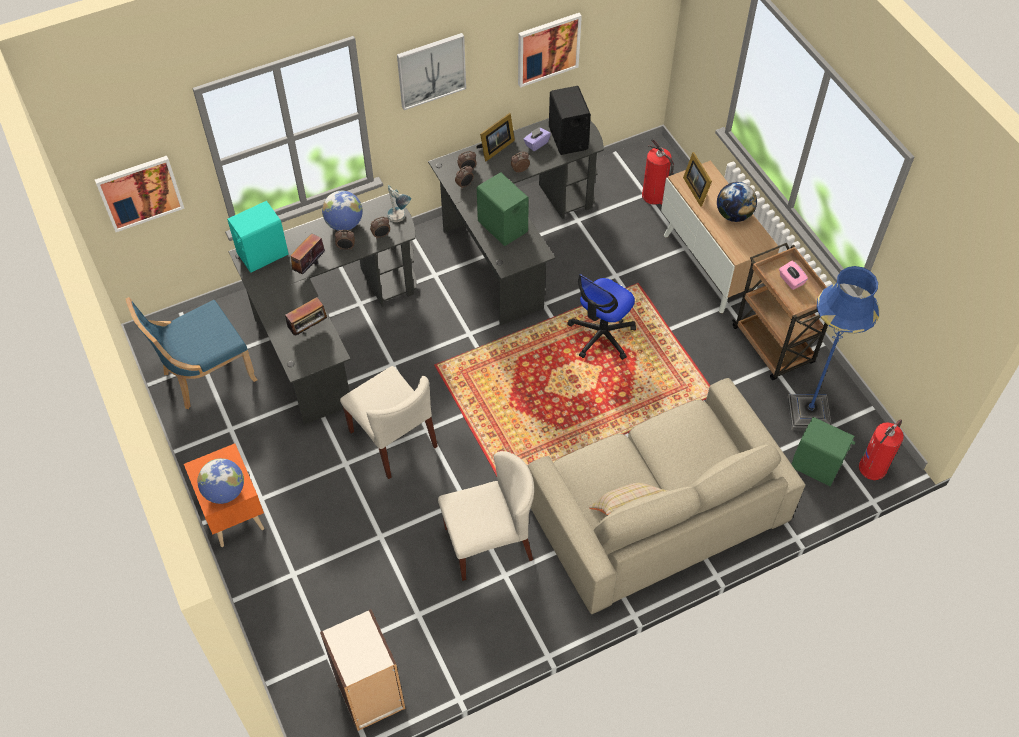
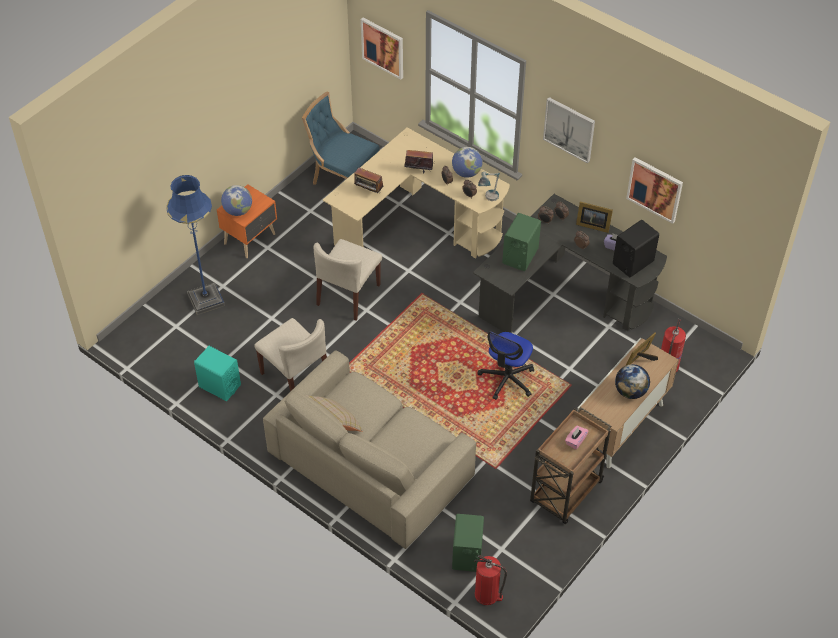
camera: 65 degrees right, 5 degrees down
turquoise speaker [227,201,289,273] -> turquoise speaker moved to [194,346,241,401]
black desk [228,193,417,425] -> beige desk [323,127,510,258]
bookcase [320,609,406,731] -> none
office chair [567,274,636,360] -> office chair turned 75 degrees counterclockwise [477,331,534,400]
blue floor lamp [787,266,880,430] -> blue floor lamp moved to [166,175,225,315]

